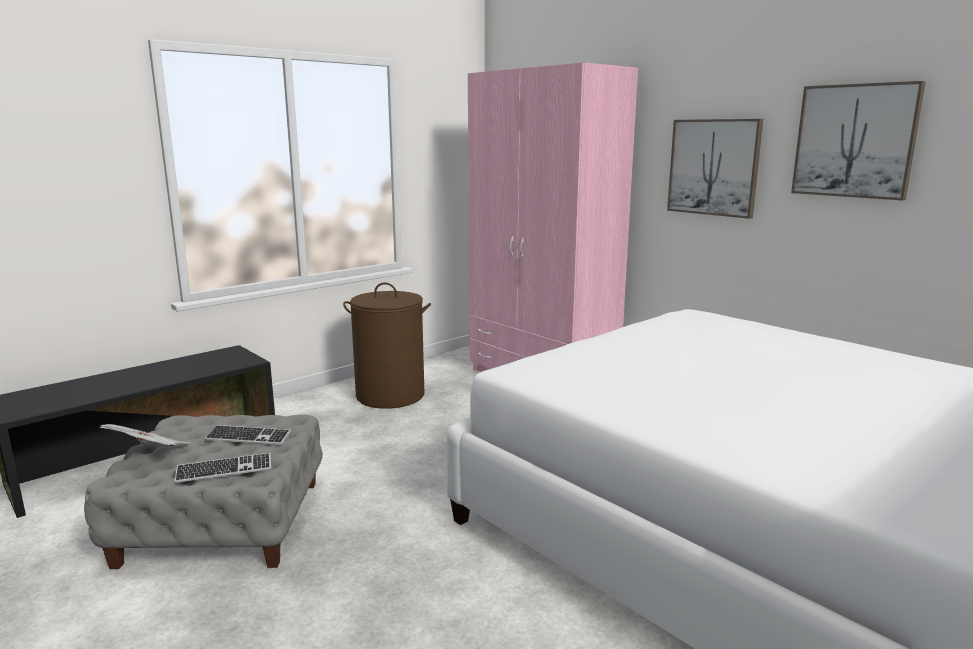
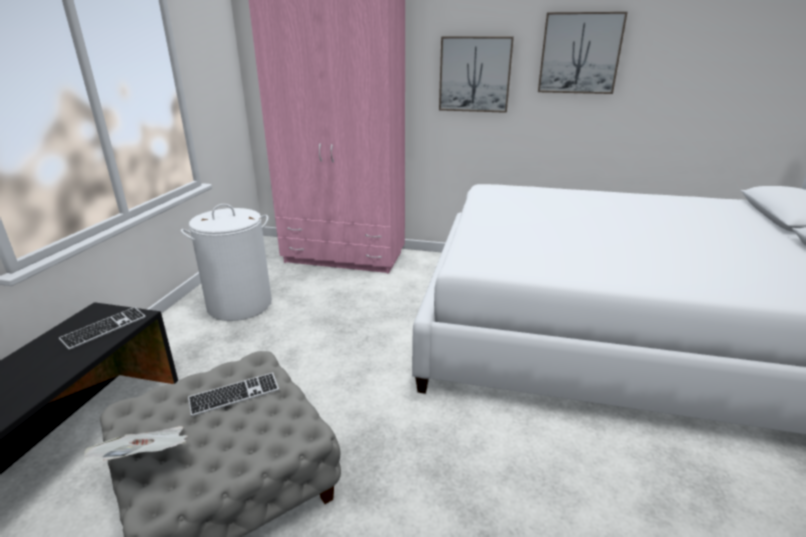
camera: 35 degrees left, 10 degrees up
keyboard [175,453,271,483] -> keyboard moved to [59,307,146,350]
brown laundry basket [343,282,431,409] -> white laundry basket [181,204,272,321]

